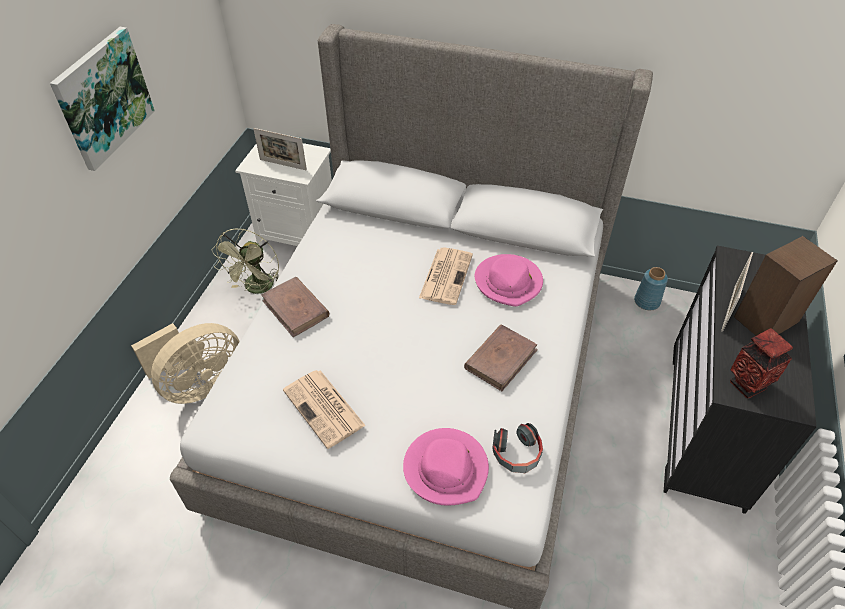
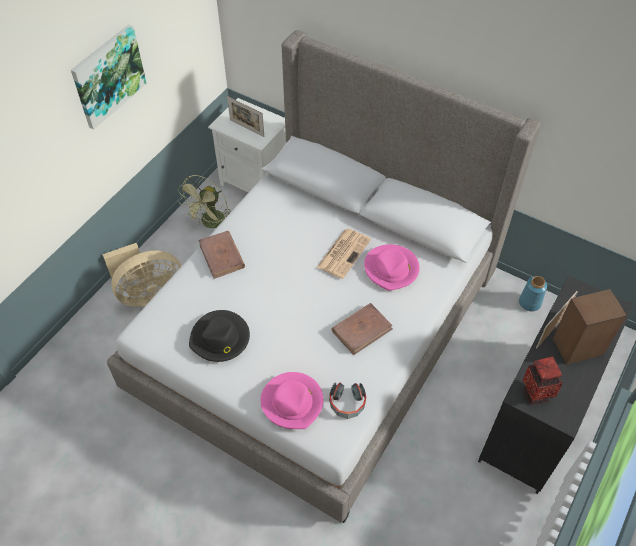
camera: 15 degrees right, 5 degrees up
newspaper [283,370,366,449] -> black hat [189,310,250,362]

